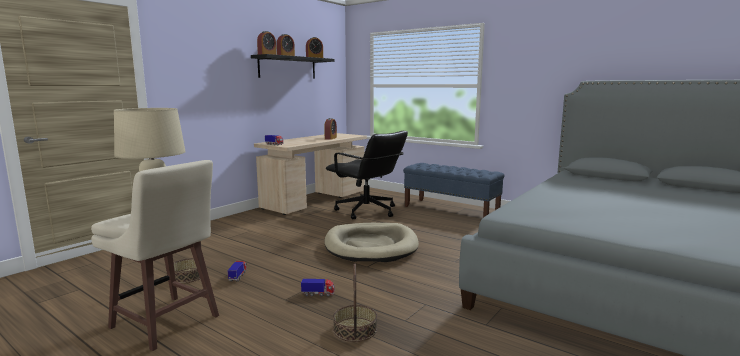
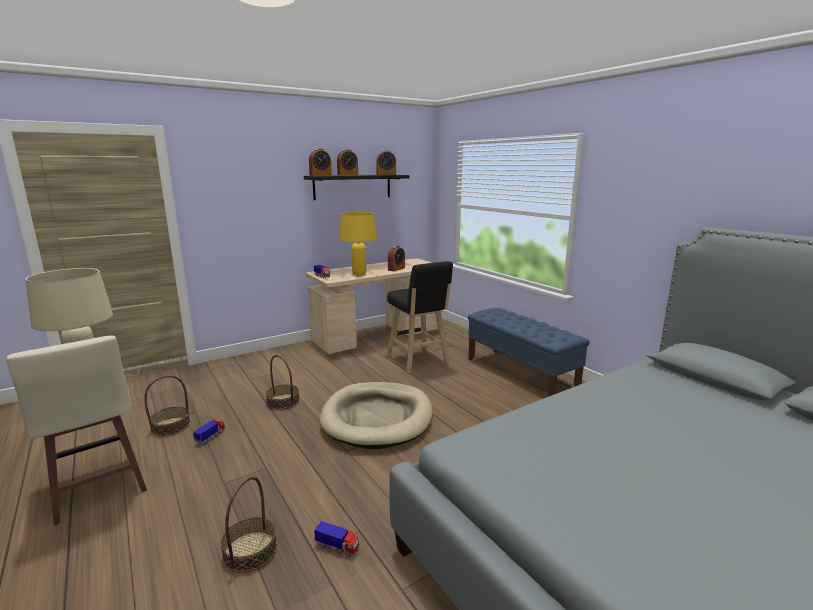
camera: 20 degrees right, 5 degrees up
toy truck [301,279,334,297] -> toy truck moved to [314,521,359,557]
black office chair [326,131,408,219] -> black stool [387,261,453,374]
none -> basket [266,355,300,410]
none -> yellow table lamp [340,212,377,276]

